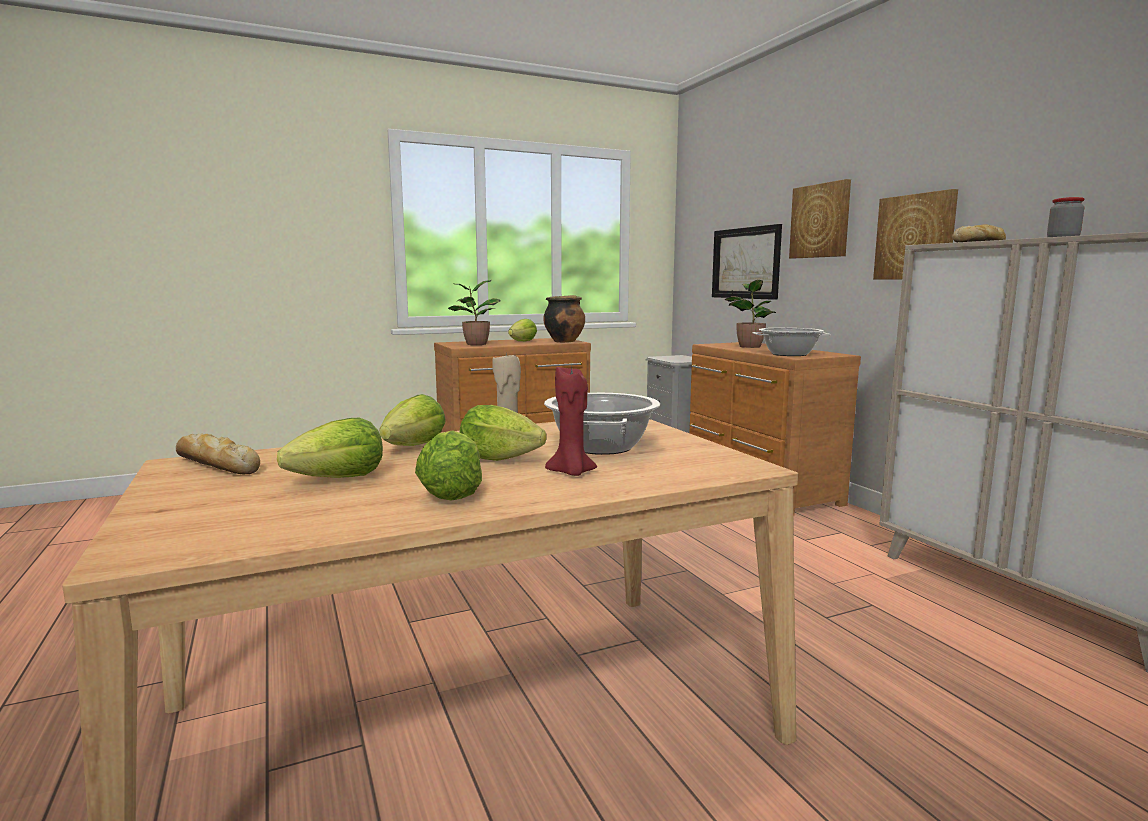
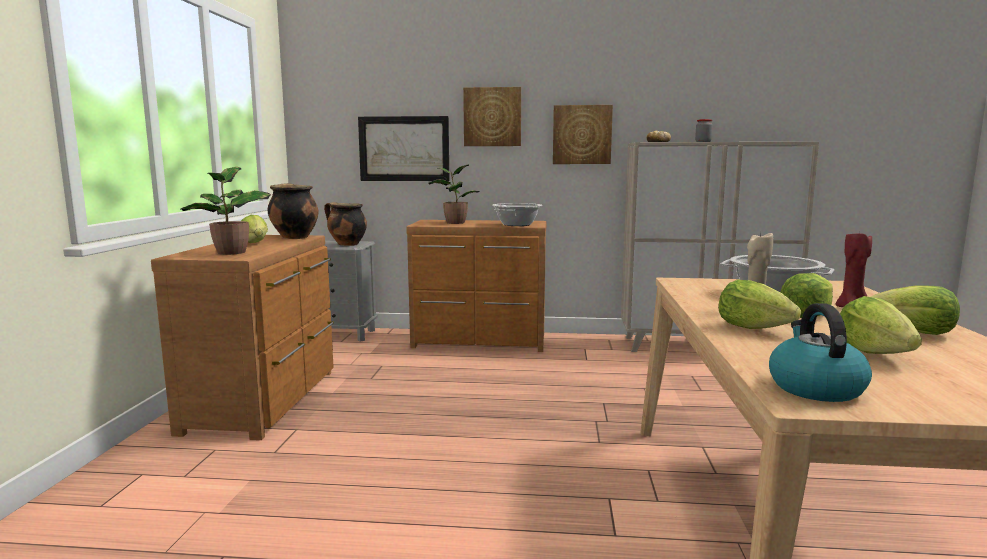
camera: 60 degrees left, 0 degrees up
bread [176,434,260,474] -> kettle [769,303,872,402]
none -> cooking pot [324,202,367,246]

